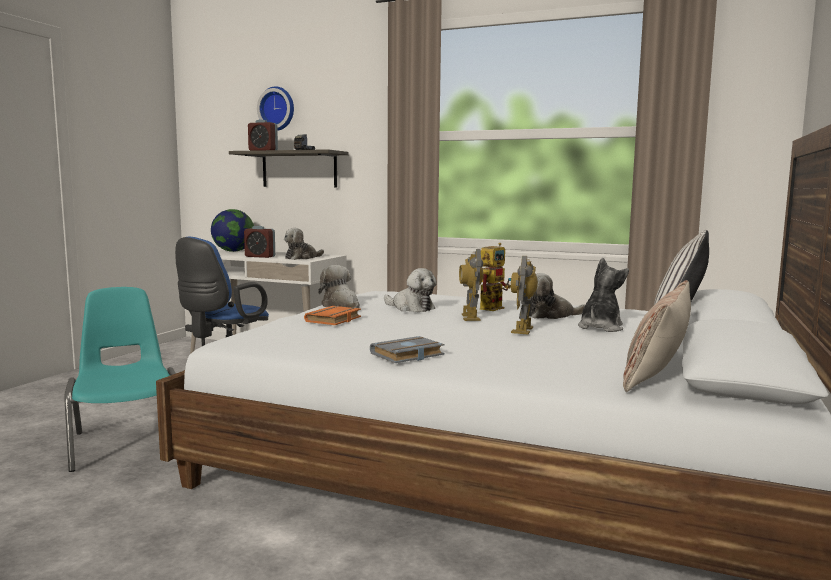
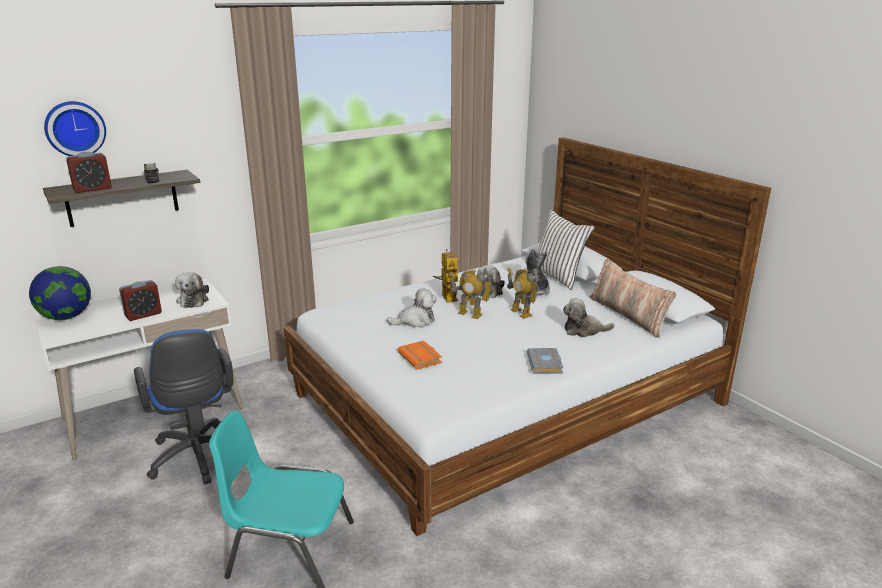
camera: 55 degrees left, 15 degrees up
plush toy [318,265,360,308] -> plush toy moved to [563,298,615,337]

